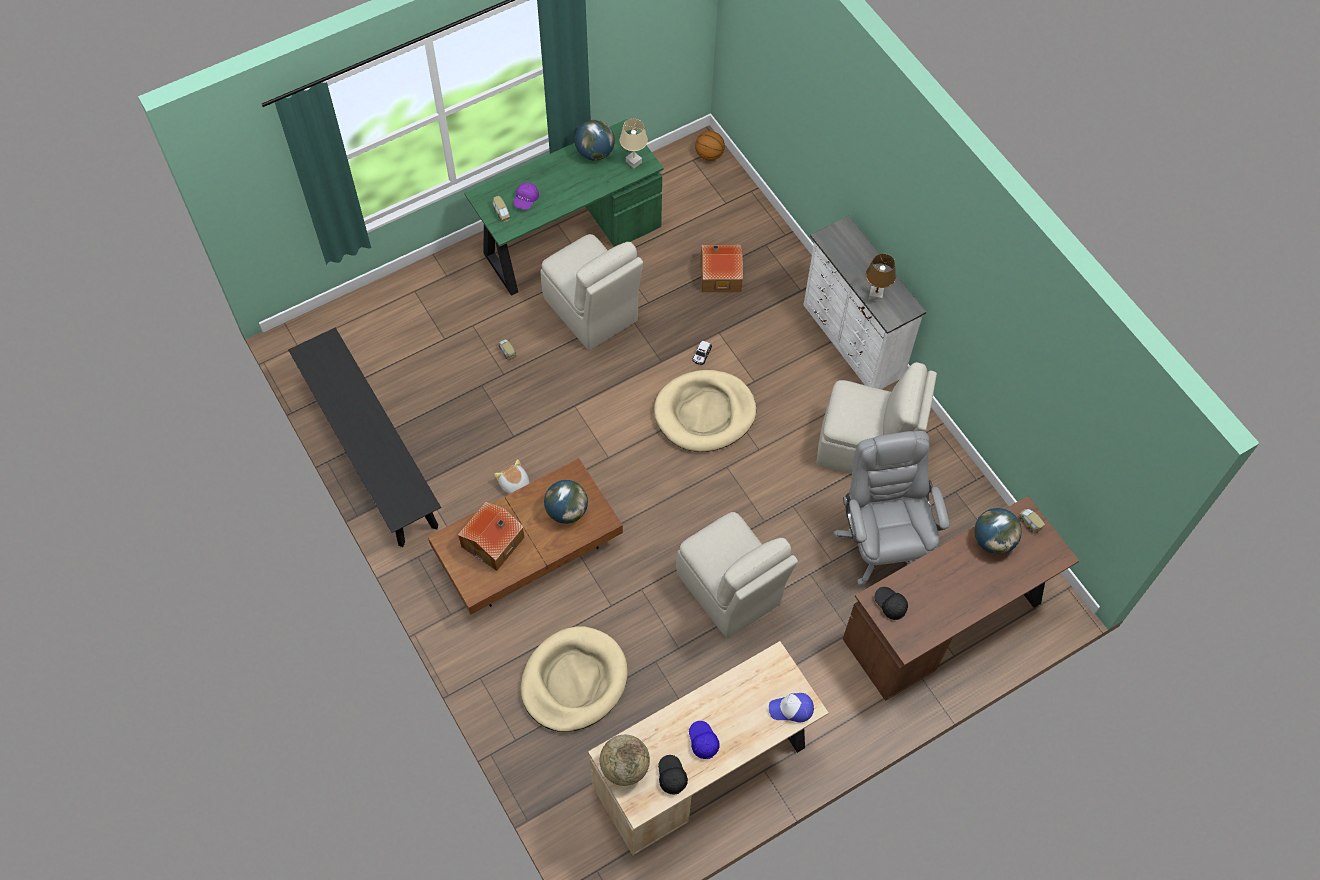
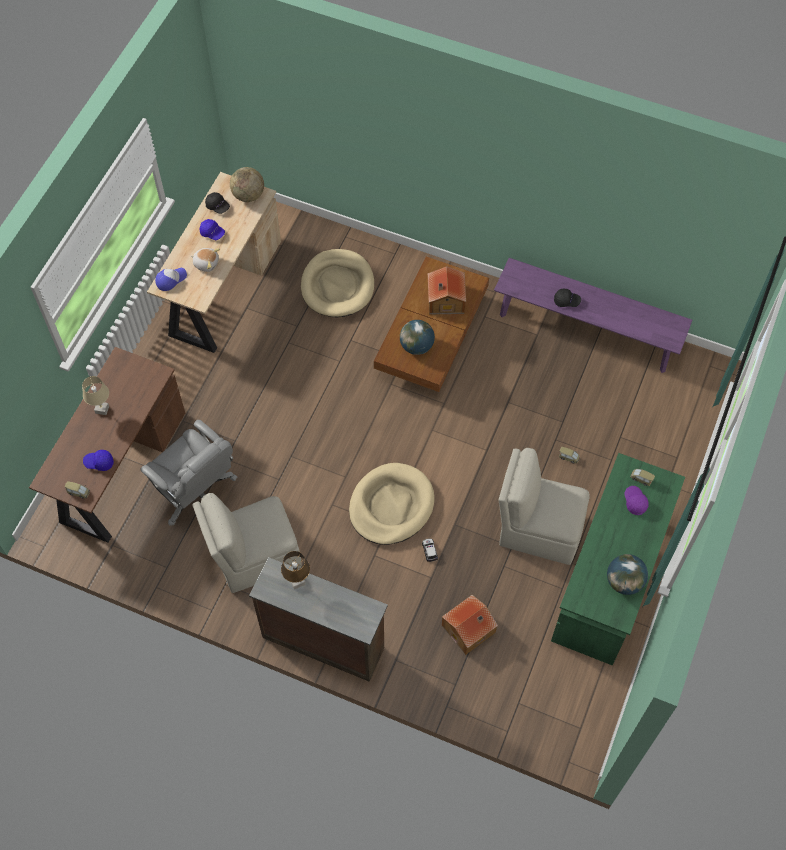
camera: 145 degrees right, 0 degrees up
black bench [288,328,441,547] -> purple bench [494,258,692,373]
plush toy [494,459,529,494] -> plush toy moved to [191,248,220,272]
beige table lamp [620,119,648,169] -> beige table lamp moved to [82,376,109,415]
beige chair [676,512,798,639] -> none
basketball [695,131,725,161] -> none
white dresser [803,216,926,389] -> brown dresser [249,557,388,682]
black cap [874,587,908,620] -> black cap moved to [554,289,581,307]
globe [974,508,1022,554] -> blue cap [83,450,114,471]

